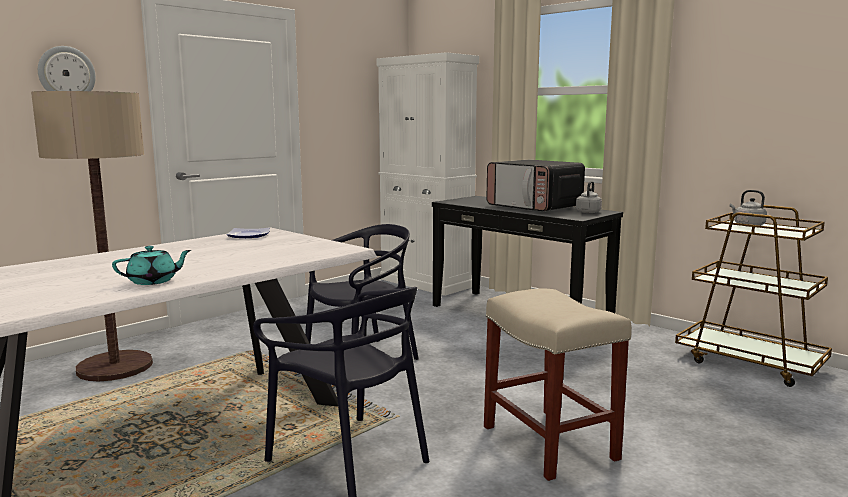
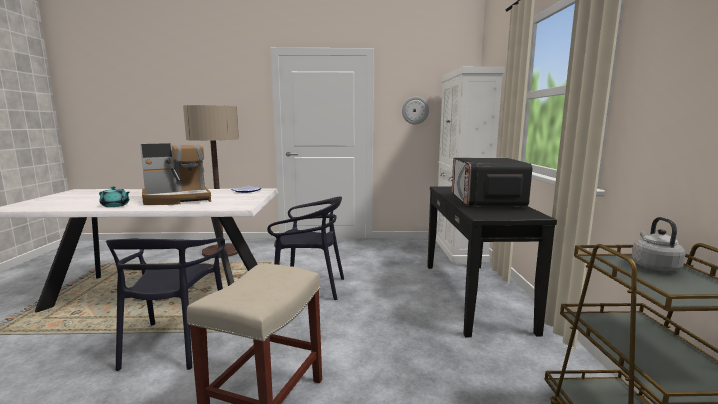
camera: 45 degrees right, 0 degrees up
wall clock [38,46,96,91] -> wall clock moved to [402,97,429,124]
grey kettle [576,181,602,213] -> none
none -> coffee machine [140,143,211,205]

